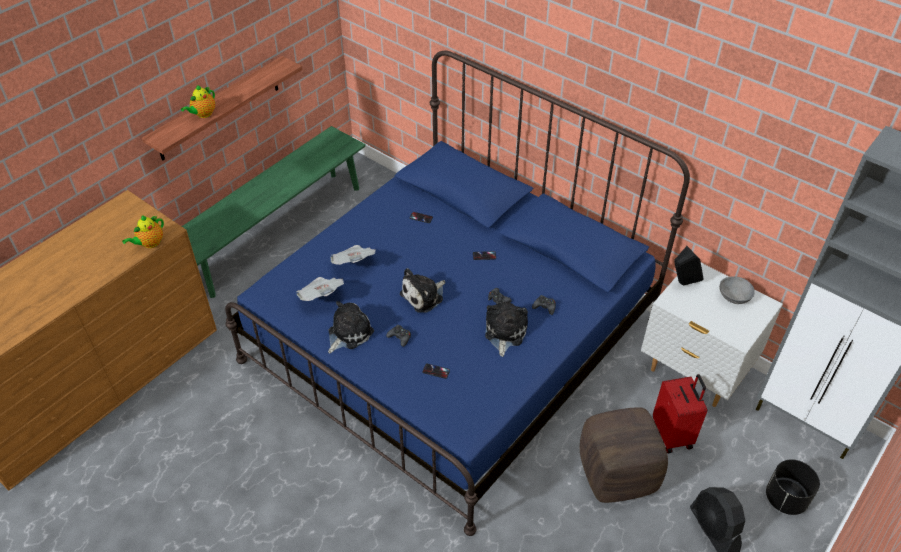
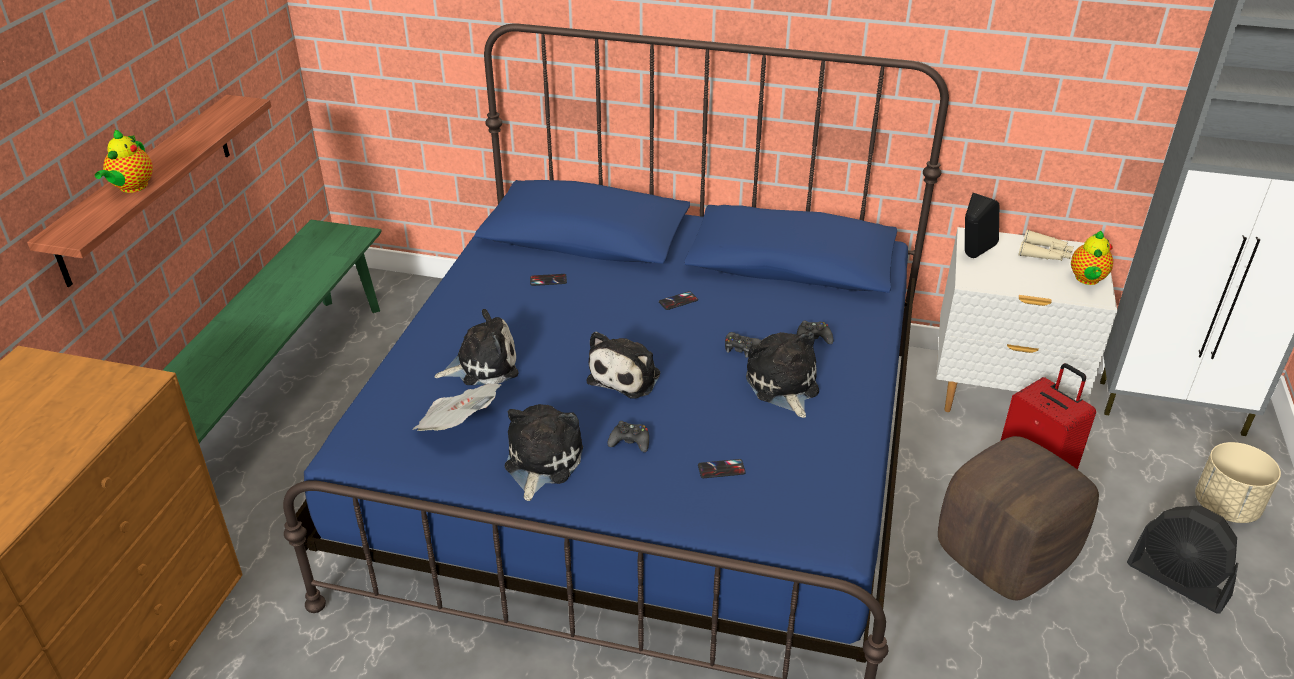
camera: 25 degrees left, 10 degrees down
teapot [122,216,164,248] -> teapot moved to [1071,231,1113,285]
newspaper [330,245,376,265] -> plush toy [434,309,518,385]
grey bowl [720,276,755,304] -> beige binoculars [1019,230,1074,261]
black planter [766,459,820,515] -> beige planter [1195,442,1281,523]

